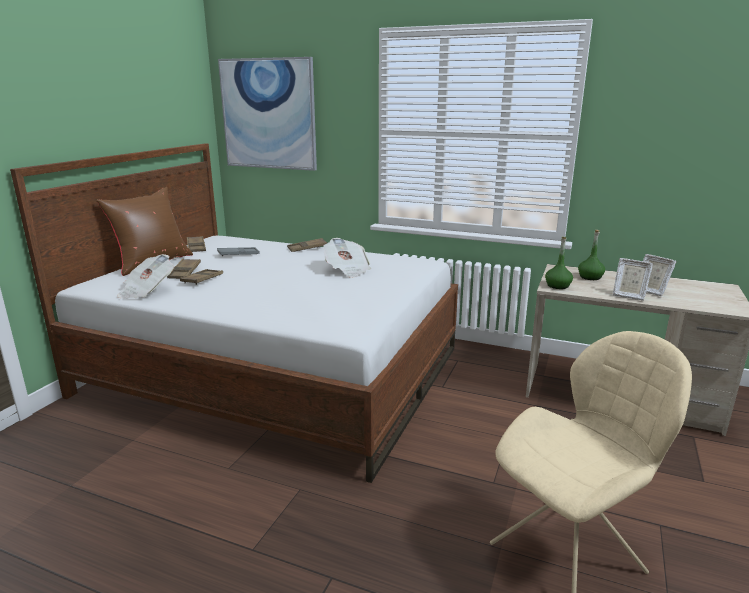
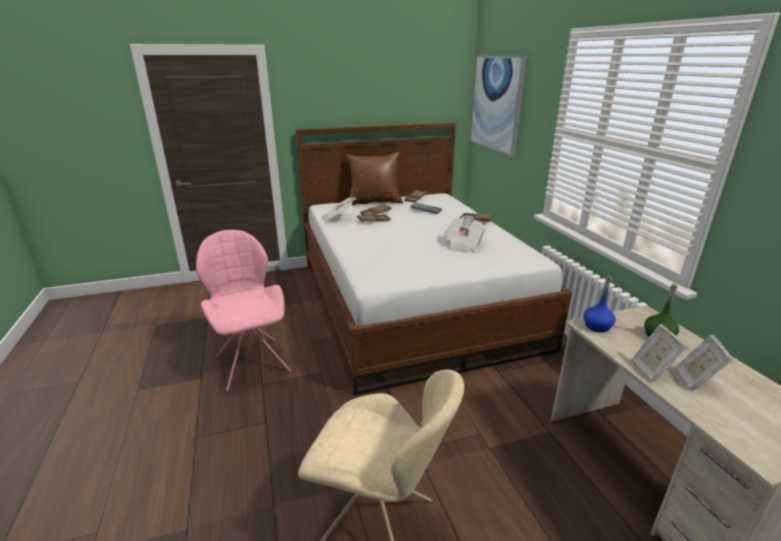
camera: 50 degrees right, 5 degrees up
green bottle [545,237,573,289] -> blue bottle [583,276,616,332]
none -> pink chair [196,230,291,391]

